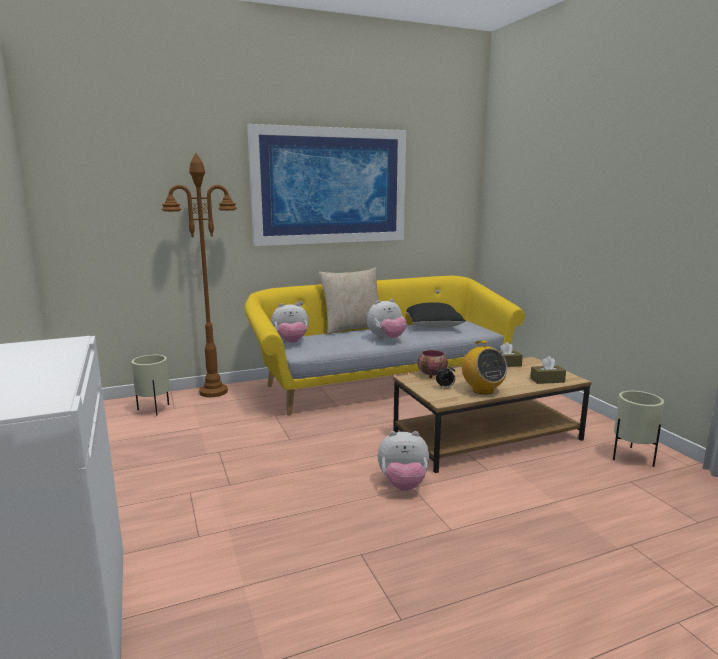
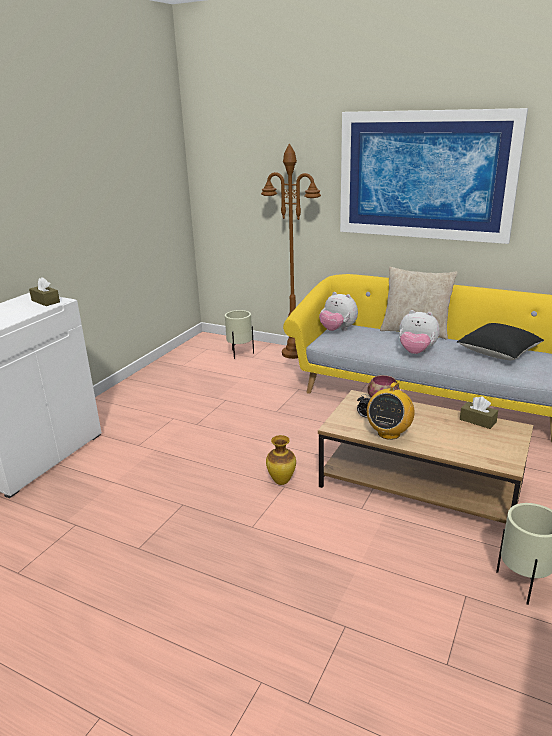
camera: 50 degrees right, 10 degrees up
plush toy [378,431,429,491] -> vase [266,435,296,485]
brown tissue box [530,356,566,384] -> brown tissue box moved to [29,277,60,306]

